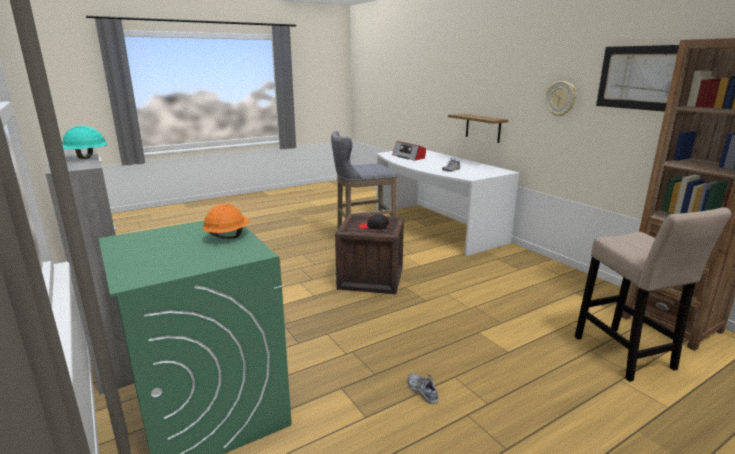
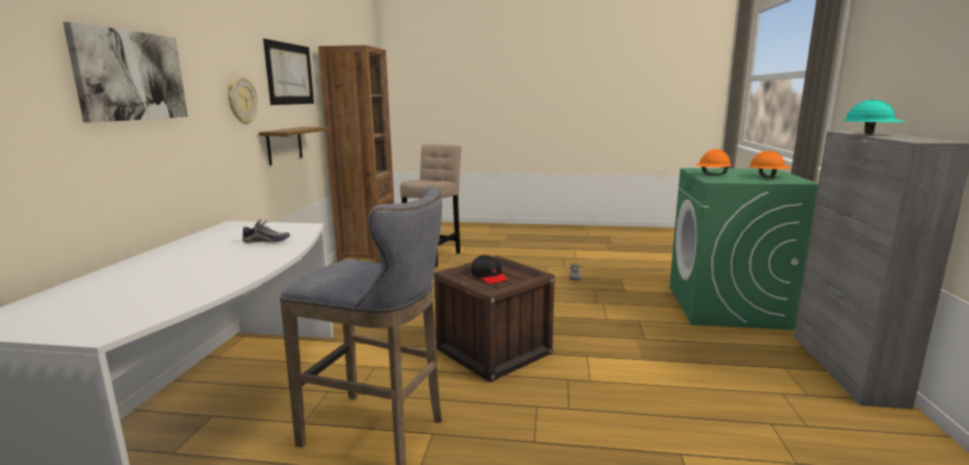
camera: 140 degrees left, 5 degrees down
radio [392,141,426,161] -> none
shelf [448,114,508,143] -> shelf moved to [259,127,328,165]
none -> picture [63,22,188,123]
none -> orange hard hat [749,151,792,178]

